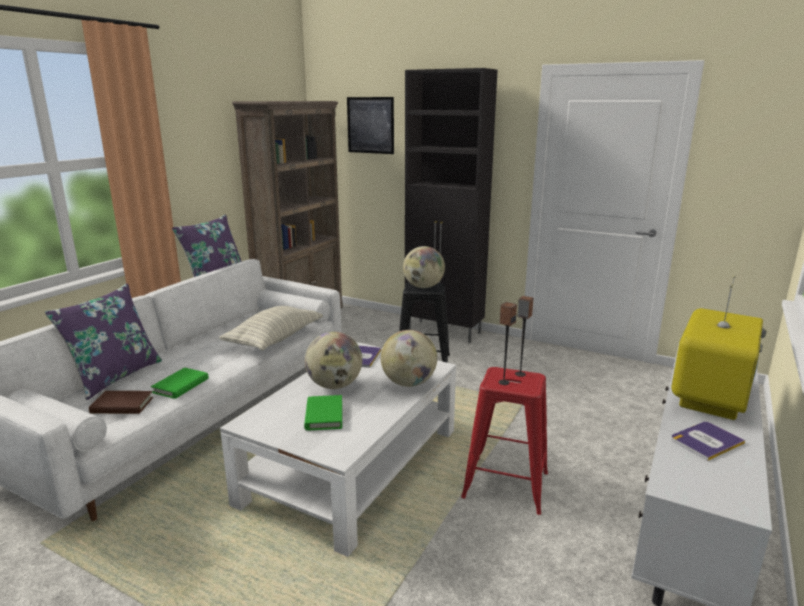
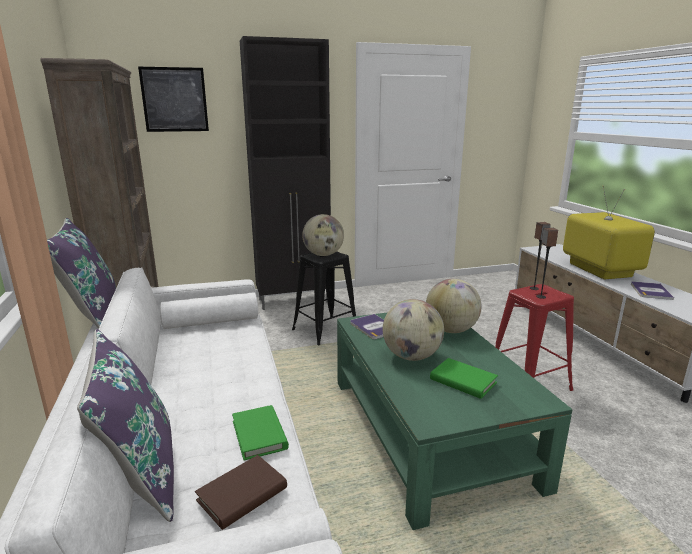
camera: 45 degrees left, 0 degrees up
pillow [219,306,323,351] -> none
white coffee table [220,342,456,557] -> green coffee table [337,312,573,530]

